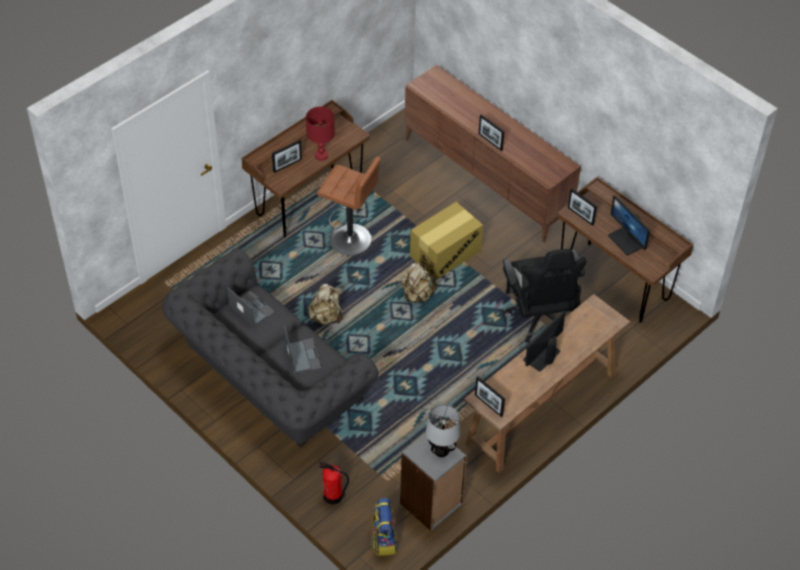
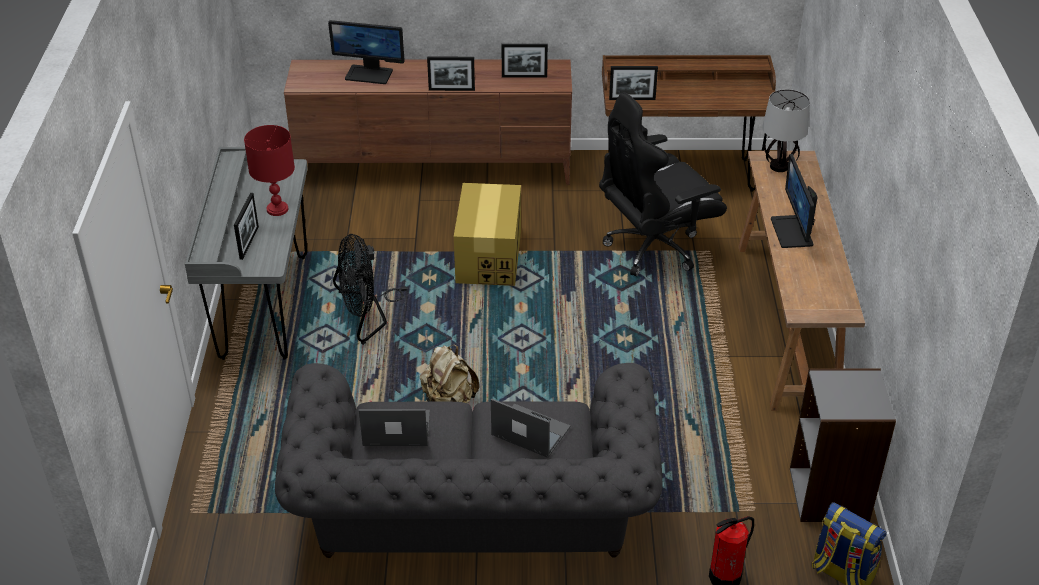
camera: 45 degrees left, 10 degrees down
brown desk [242,100,369,237] -> grey desk [185,147,308,360]
brown stool [317,157,381,255] -> black fan [333,234,408,345]
beige backpack [401,263,437,303] -> none
table lamp [426,404,460,457] -> table lamp moved to [762,89,810,172]
picture frame [475,377,505,417] -> picture frame moved to [502,44,548,78]
black office chair [503,249,586,343] -> black office chair turned 120 degrees clockwise [599,92,727,276]
monitor [608,195,650,255] -> monitor moved to [328,20,405,84]

